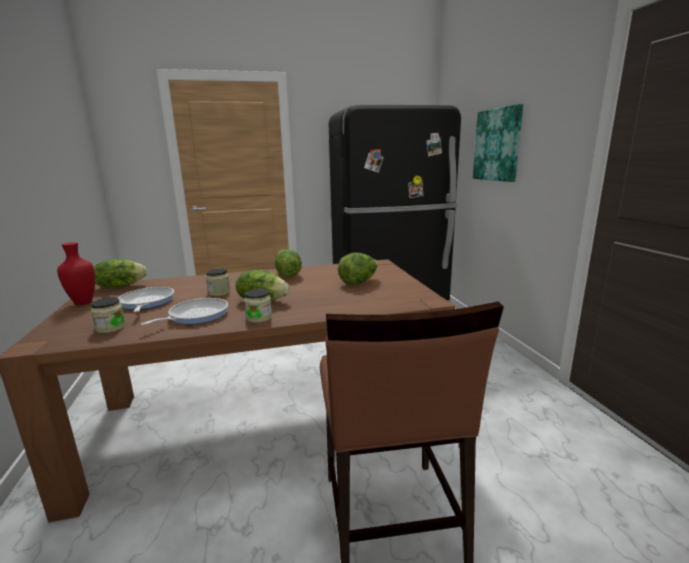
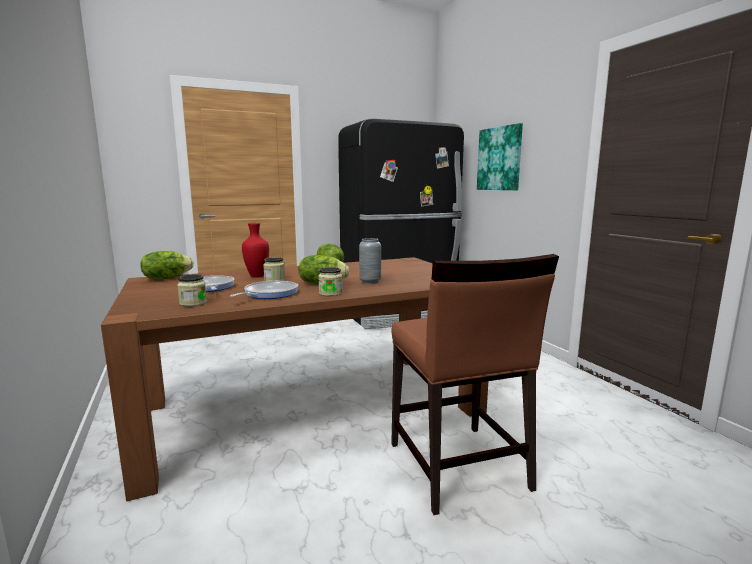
camera: 10 degrees left, 5 degrees down
red vase [57,242,95,305] -> red vase moved to [242,223,269,278]
lettuce [338,253,378,285] -> none
none -> grey vase [359,238,381,284]

